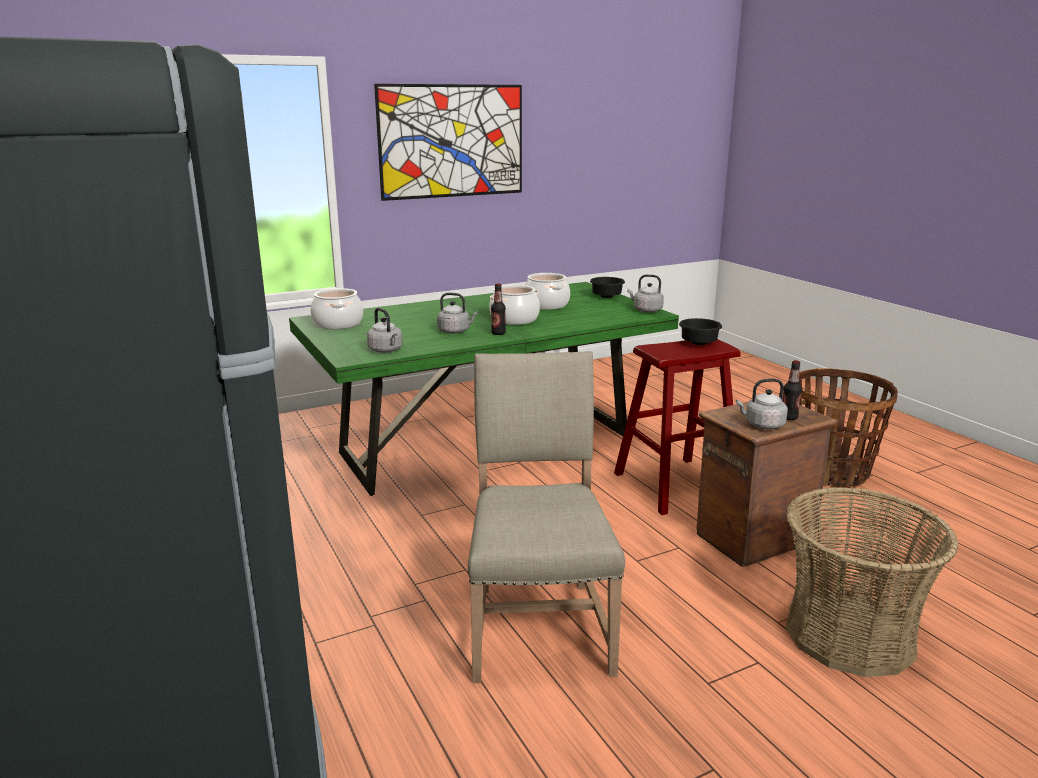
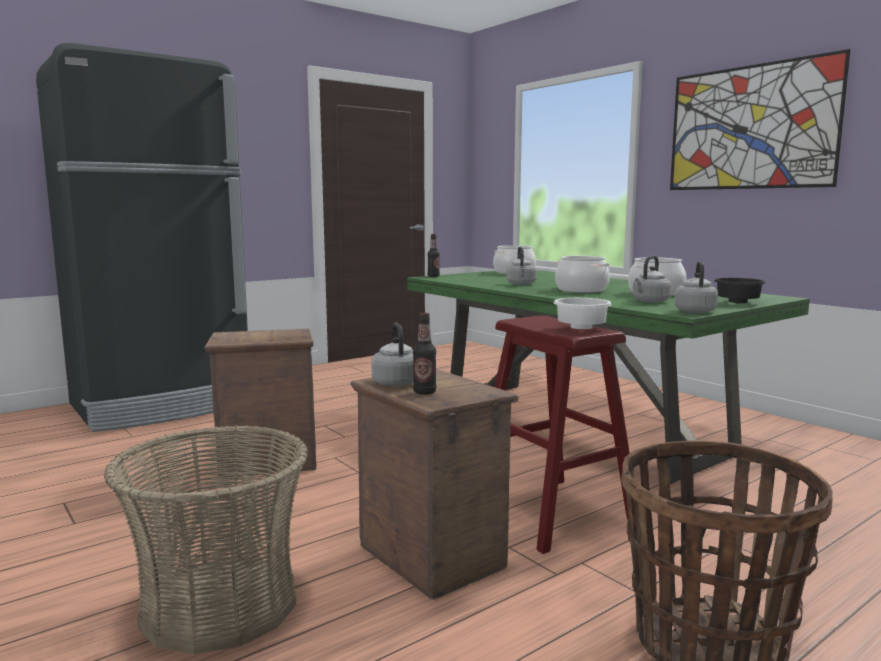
camera: 80 degrees right, 10 degrees down
grey kettle [367,308,403,353] -> grey kettle moved to [633,256,671,303]
beige chair [468,351,625,683] -> crate [204,329,316,478]
bottle [491,284,506,335] -> bottle moved to [427,234,440,277]
black bowl [679,318,722,345] -> white bowl [554,298,612,329]

